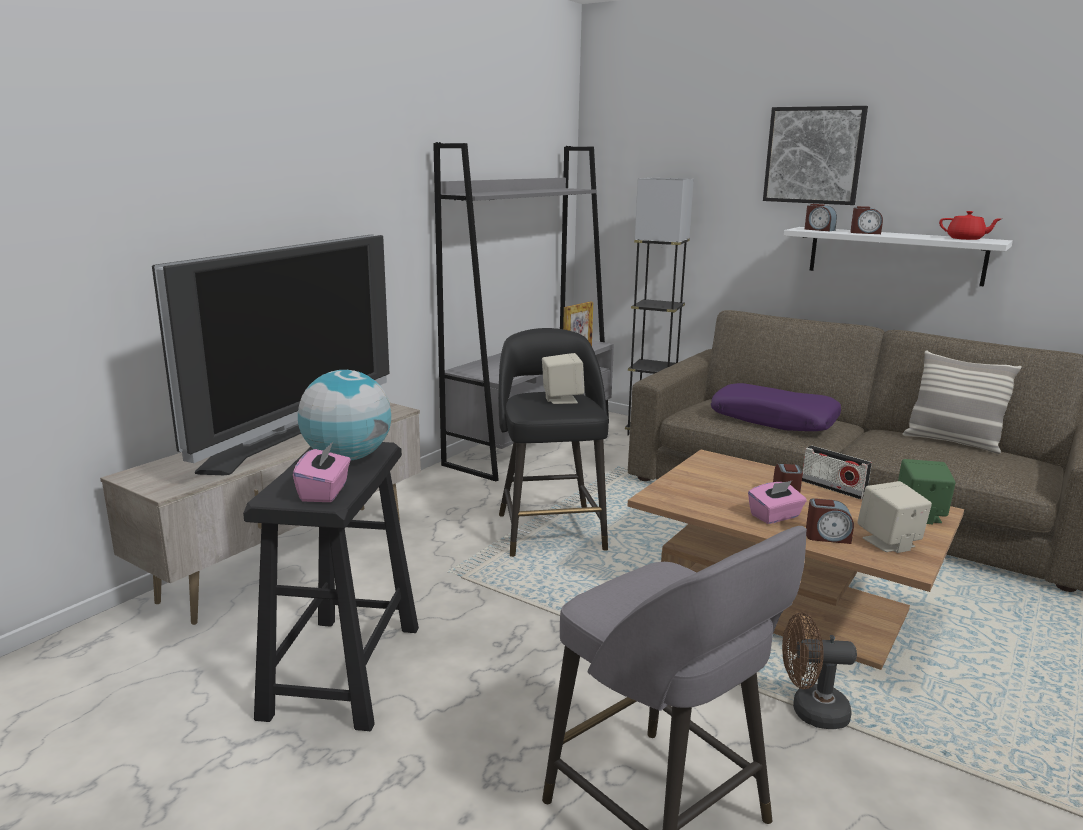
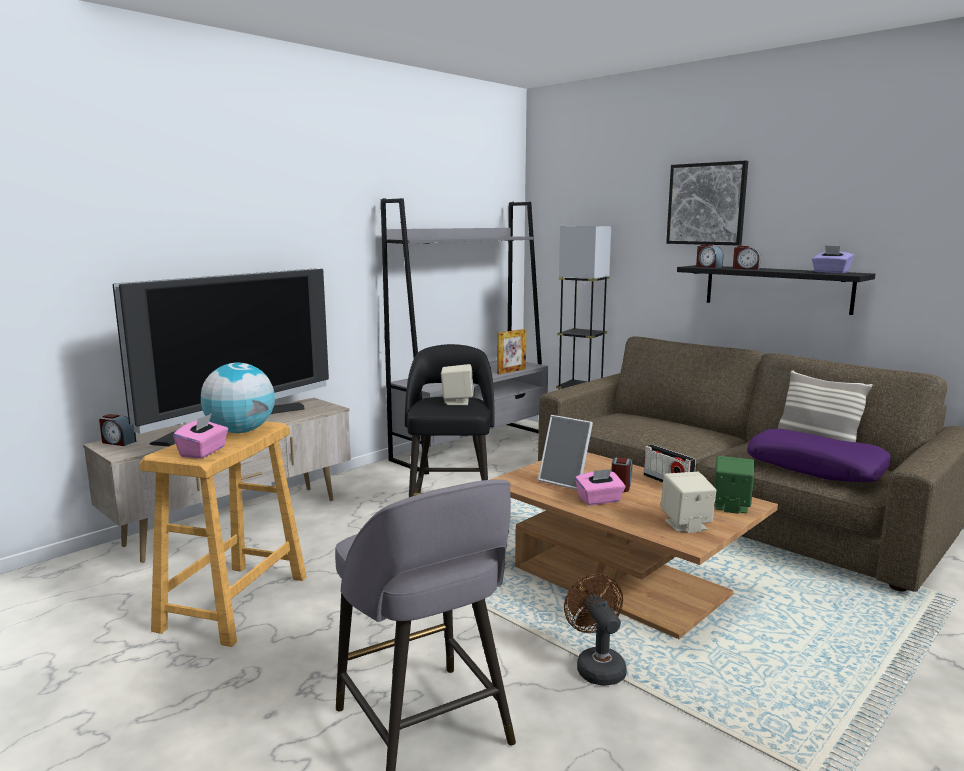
camera: 10 degrees right, 5 degrees down
black stool [243,442,419,731] -> beige stool [139,422,307,647]
purple pillow [711,383,841,431] -> purple pillow moved to [747,429,891,482]
brown fan [782,612,857,729] -> brown fan turned 60 degrees clockwise [564,574,627,686]
white shelf [784,227,1013,287] -> black shelf [677,265,875,315]
alarm clock [806,498,854,544] -> alarm clock moved to [99,414,136,446]
red teapot [939,211,1001,240] -> purple tissue box [812,245,854,273]
none -> picture frame [538,415,593,490]

